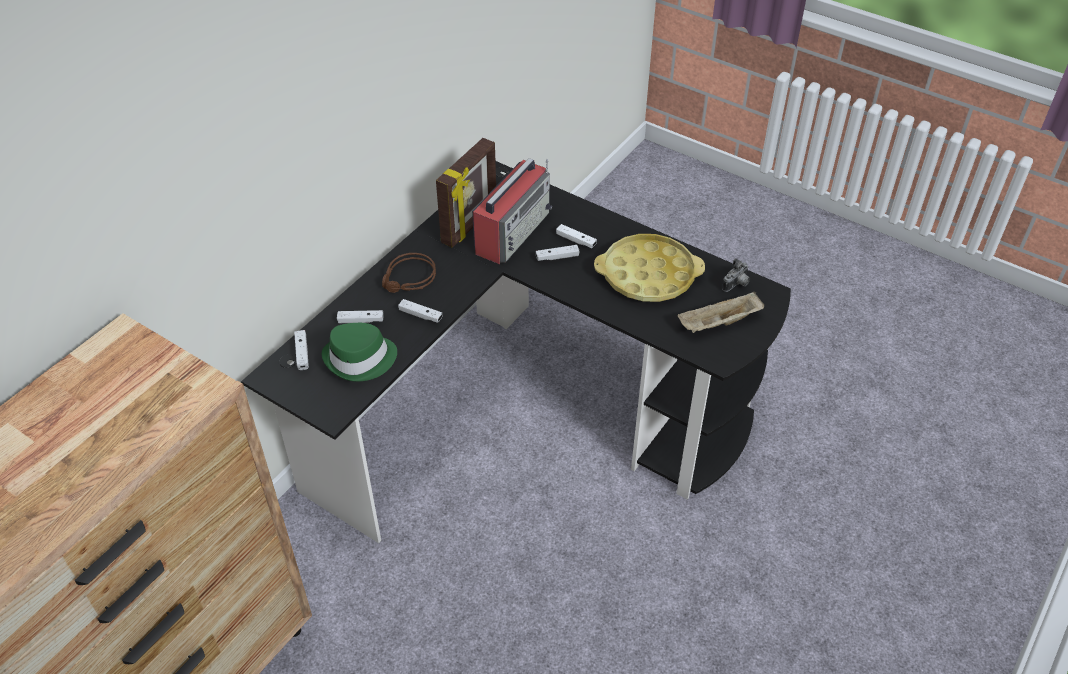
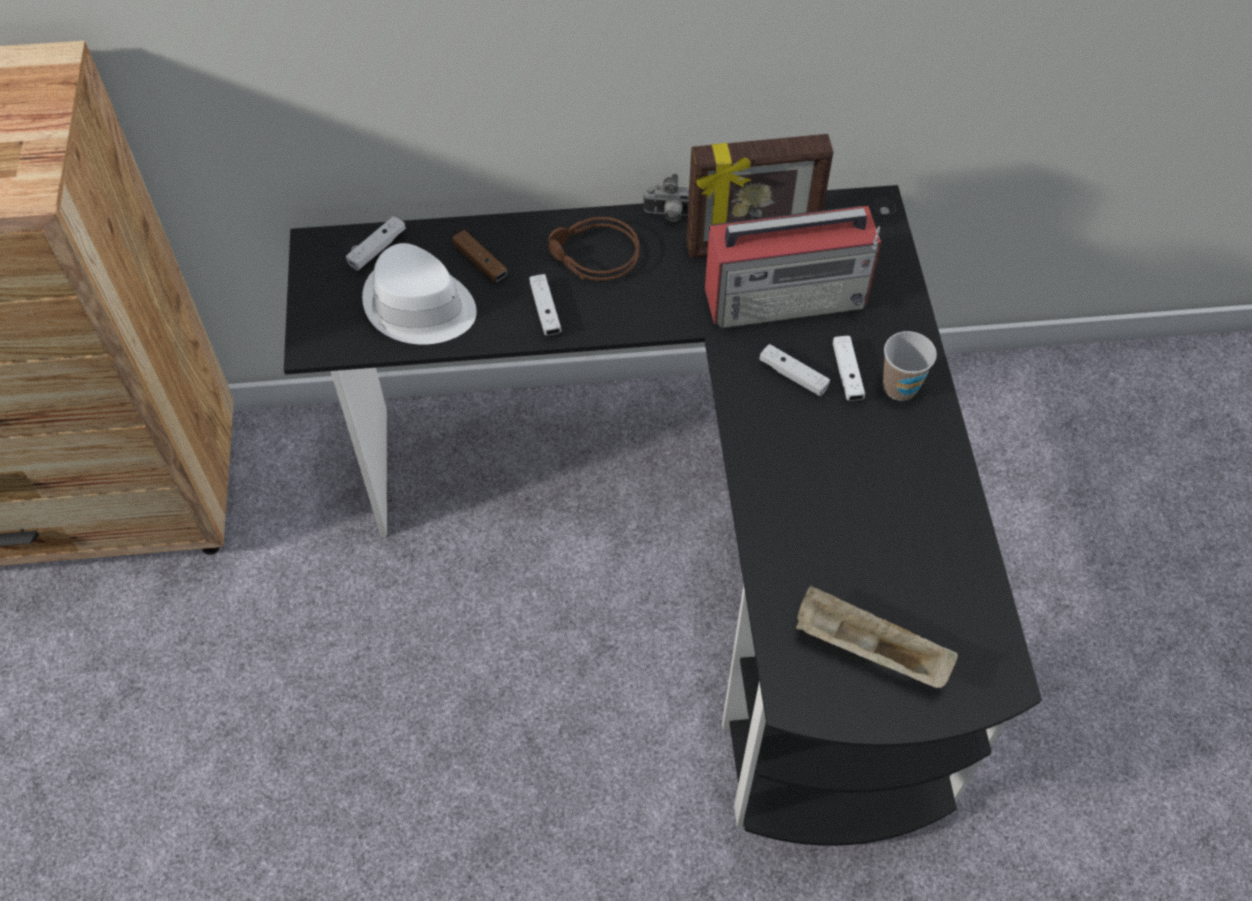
camera: 50 degrees right, 10 degrees up
green hat [322,323,397,382] -> white hat [362,243,477,345]
white game controller [337,310,384,323] -> brown game controller [452,230,508,282]
yellow tray [594,234,705,302] -> none
camera [722,258,750,292] -> camera moved to [643,174,689,222]
none -> cup [883,331,937,401]

